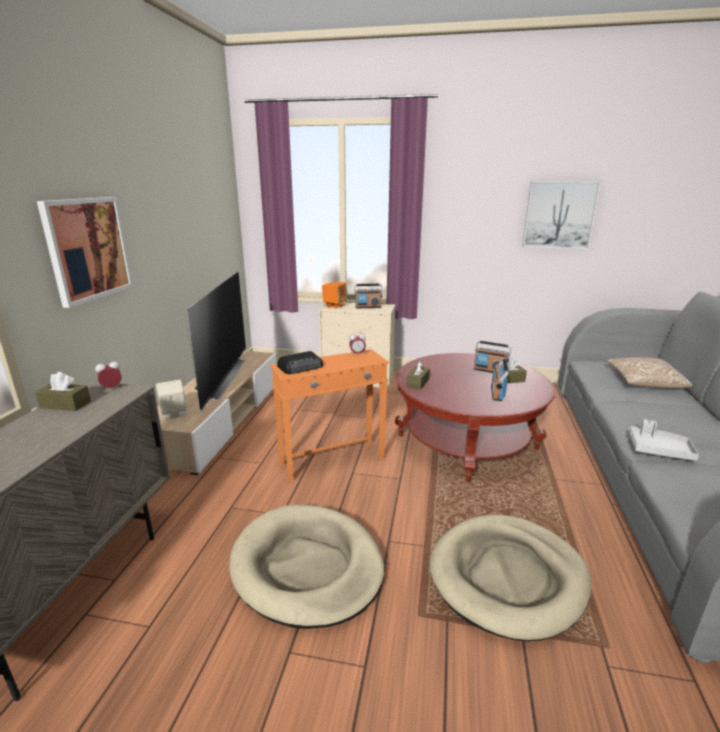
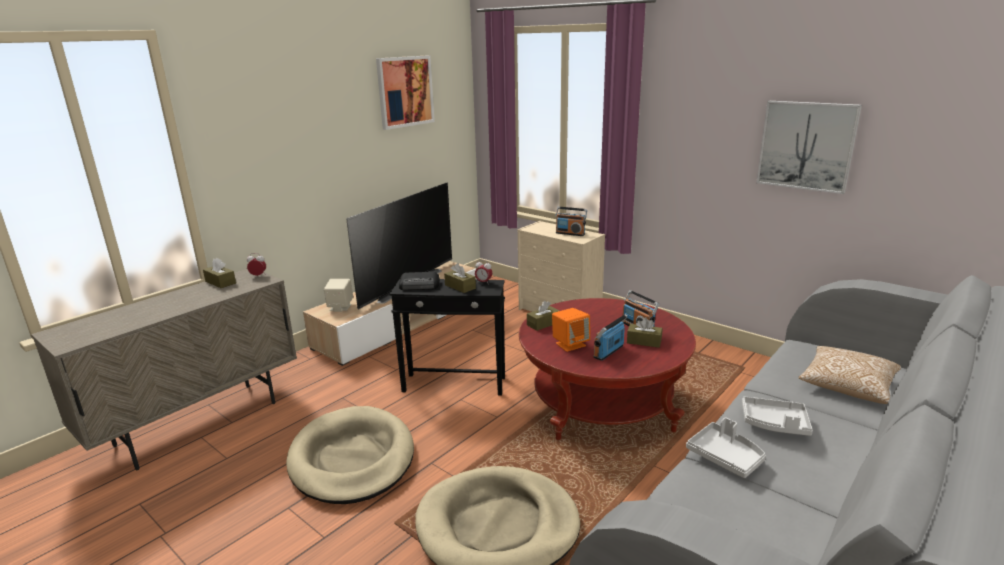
camera: 30 degrees right, 0 degrees up
picture [37,197,133,308] -> picture moved to [376,55,435,130]
orange side table [270,349,389,483] -> black side table [390,279,505,395]
orange speaker [322,282,348,308] -> orange speaker moved to [552,308,590,352]
none -> brown tissue box [444,263,476,293]
none -> grey tray [742,396,813,436]

